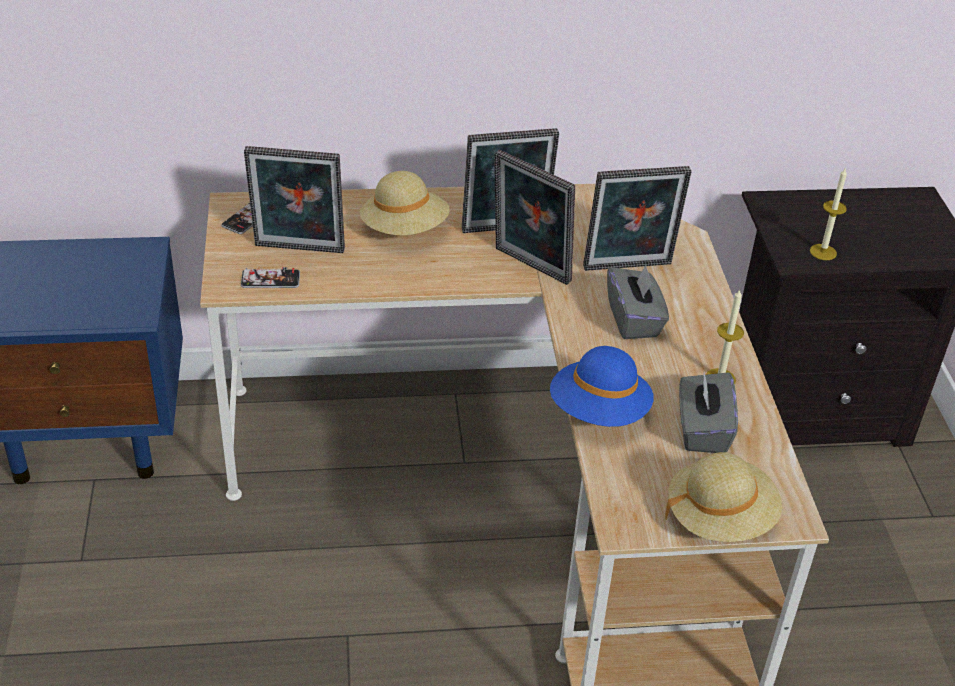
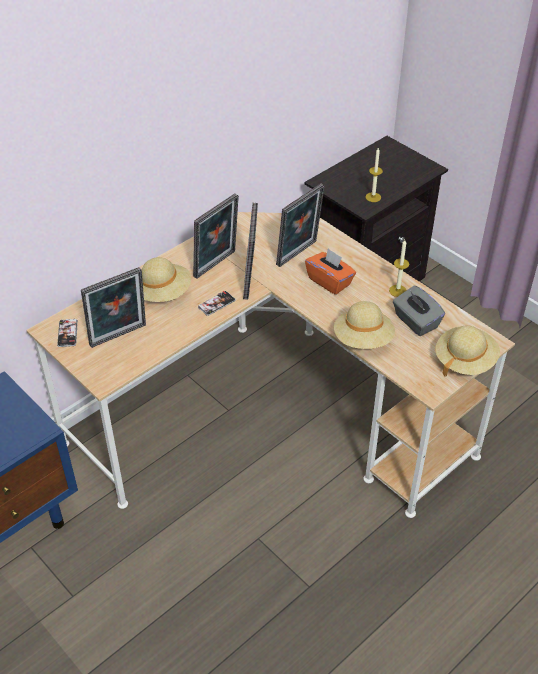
camera: 35 degrees left, 5 degrees up
phone [241,267,300,288] -> phone moved to [198,291,236,316]
picture frame [494,150,575,285] -> picture frame turned 90 degrees counterclockwise [243,203,258,300]
blue hat [550,346,654,427] -> beige hat [334,301,395,349]
grey tissue box [607,265,669,339] -> orange tissue box [305,248,356,295]

